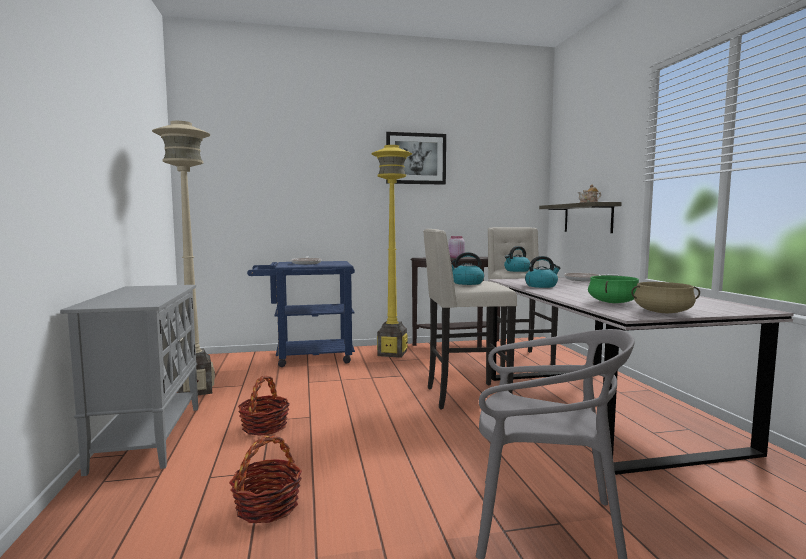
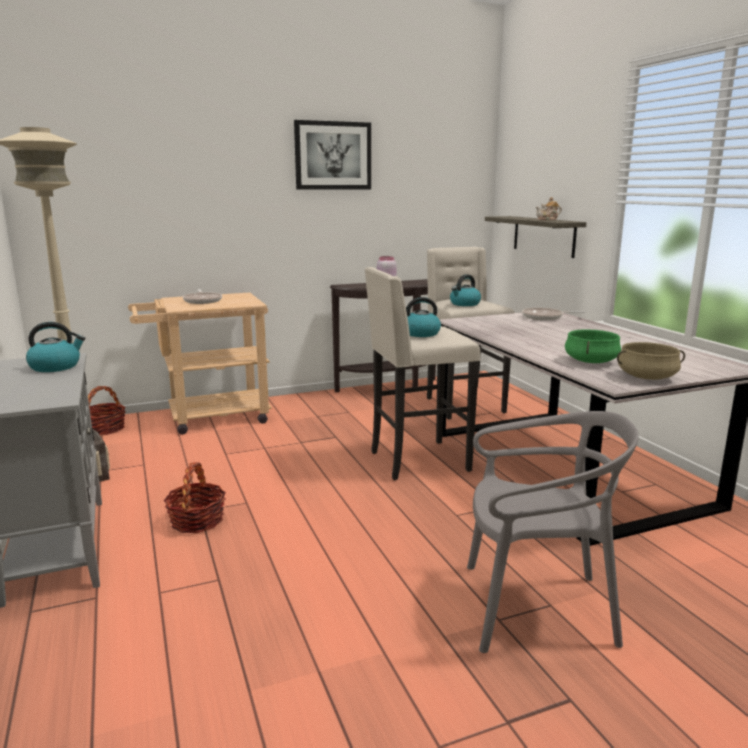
camera: 10 degrees left, 10 degrees up
basket [229,435,302,524] -> basket moved to [88,386,126,435]
blue cart [247,261,355,367] -> beige cart [128,292,272,434]
yellow floor lamp [371,145,412,358] -> none
kettle [525,256,561,288] -> kettle moved to [26,322,85,372]

